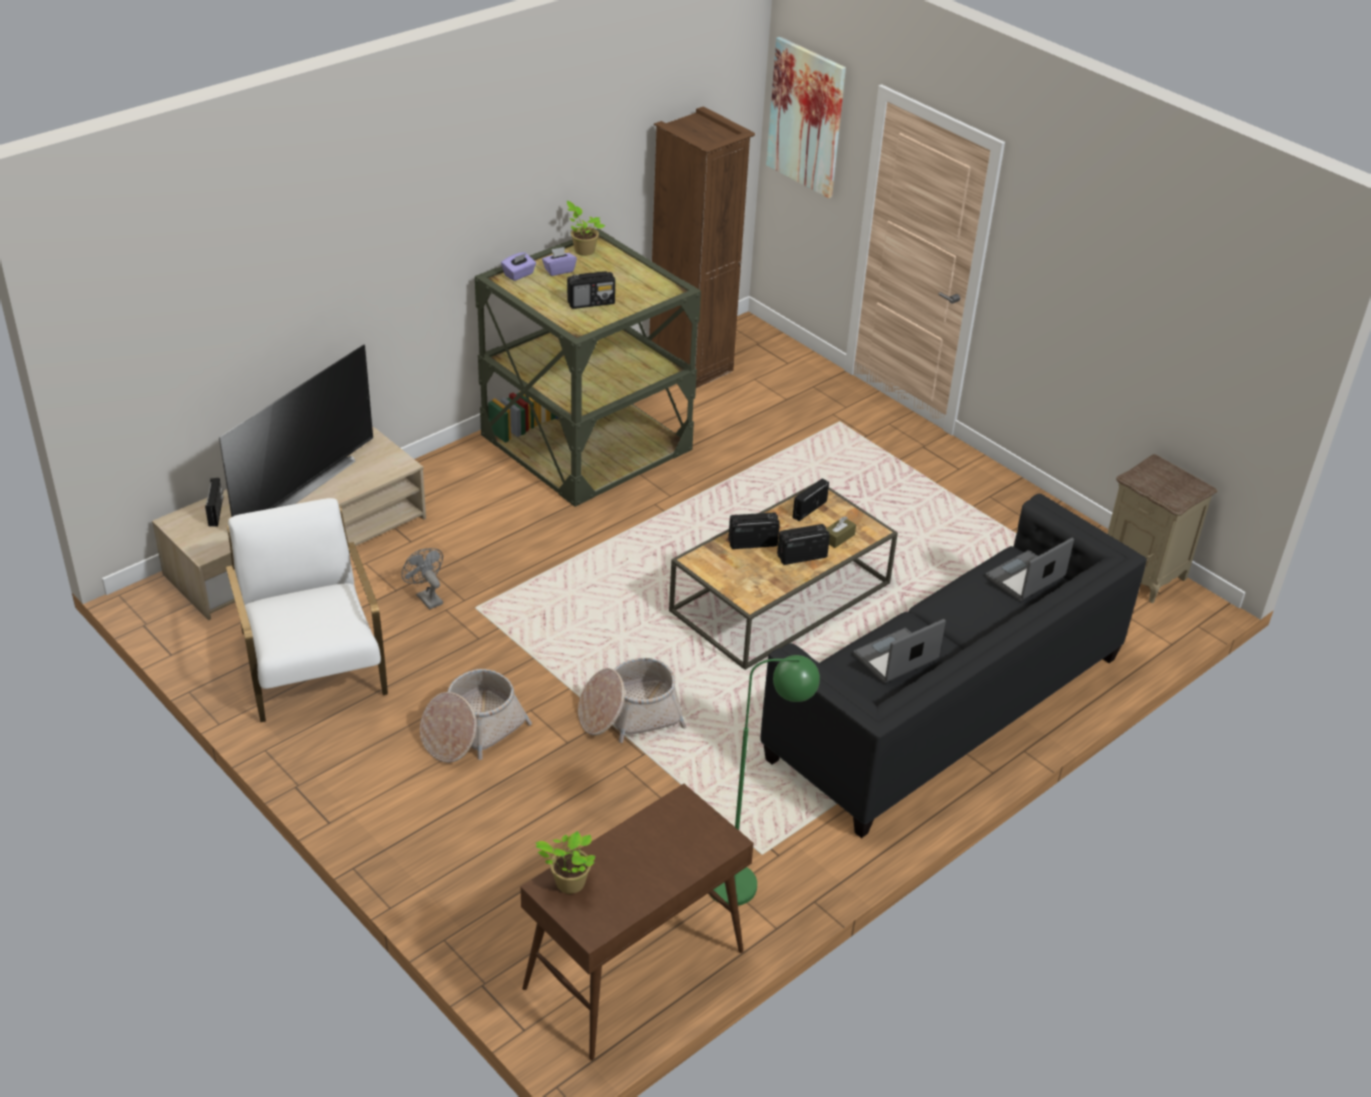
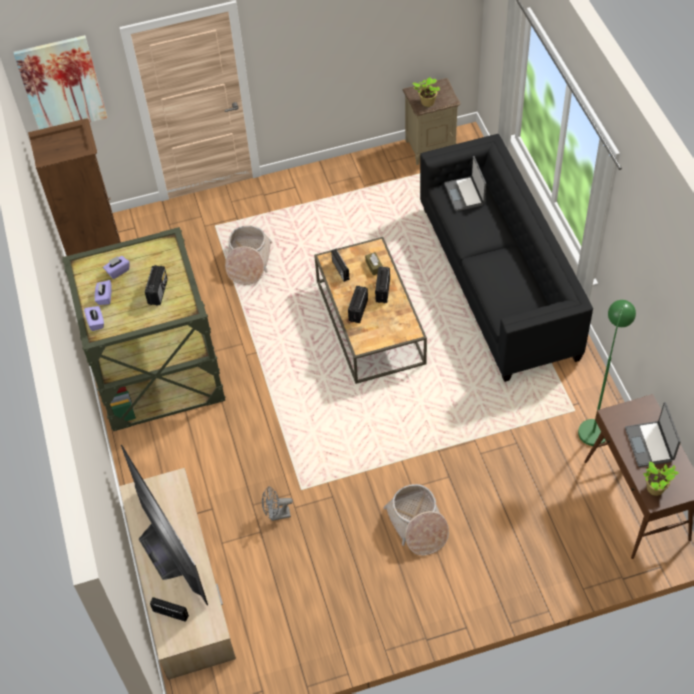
camera: 60 degrees left, 15 degrees up
white armchair [226,498,388,722] -> none
potted plant [567,201,605,256] -> potted plant moved to [412,77,440,107]
basket [578,658,686,743] -> basket moved to [225,225,272,285]
laptop [853,619,946,683] -> laptop moved to [625,402,681,467]
none -> purple tissue box [103,256,130,279]

